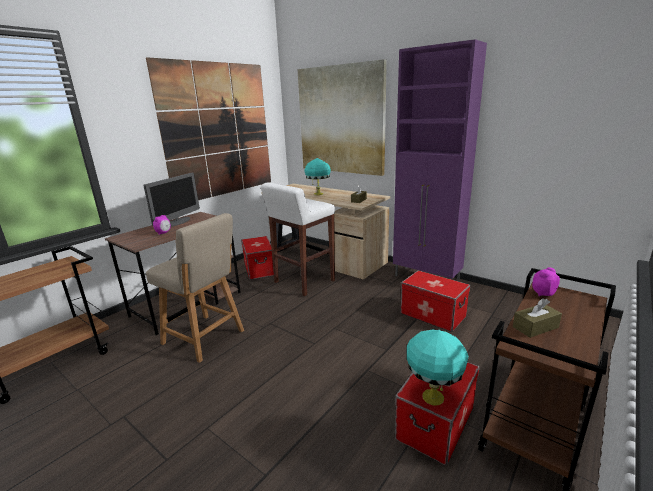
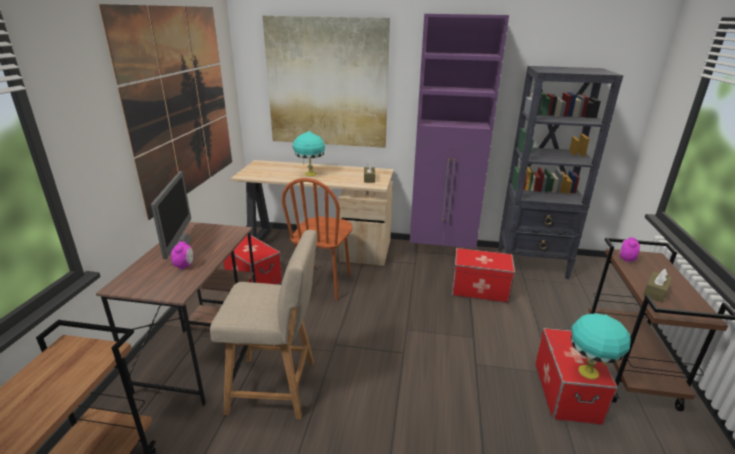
camera: 30 degrees left, 5 degrees up
white stool [261,182,335,296] -> brown chair [282,178,353,300]
none -> black bookcase [498,66,623,279]

